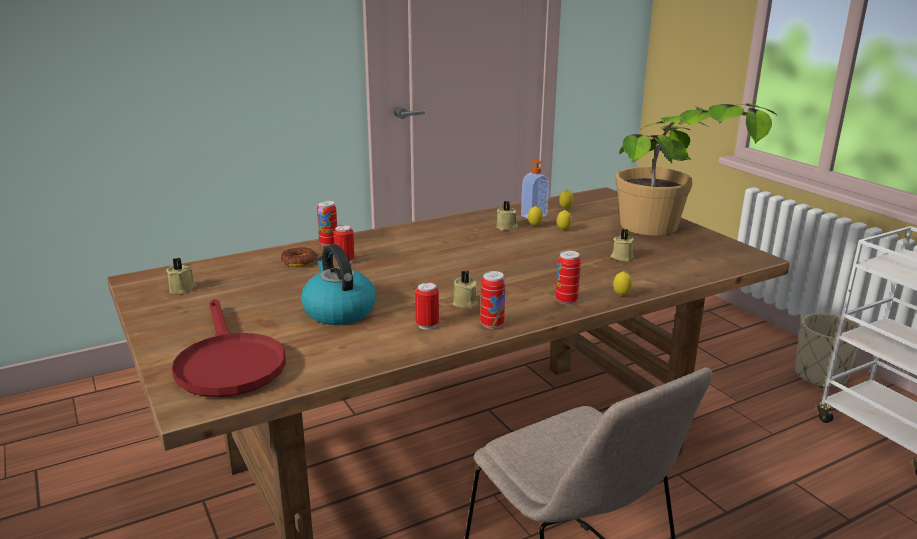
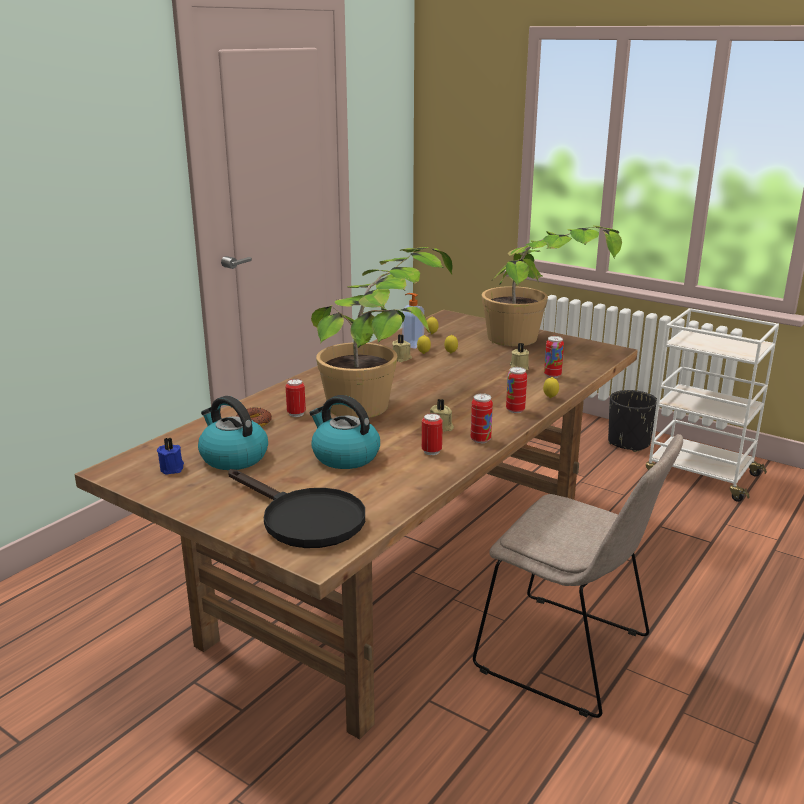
camera: 25 degrees left, 0 degrees up
beige candle [166,258,196,294] -> blue candle [157,437,184,475]
red frying pan [172,299,286,397] -> black frying pan [228,469,365,548]
can [317,201,337,247] -> can moved to [544,336,564,378]
beige planter [795,313,860,388] -> black planter [608,390,657,452]
none -> kettle [198,396,268,470]
none -> potted plant [311,247,453,418]

